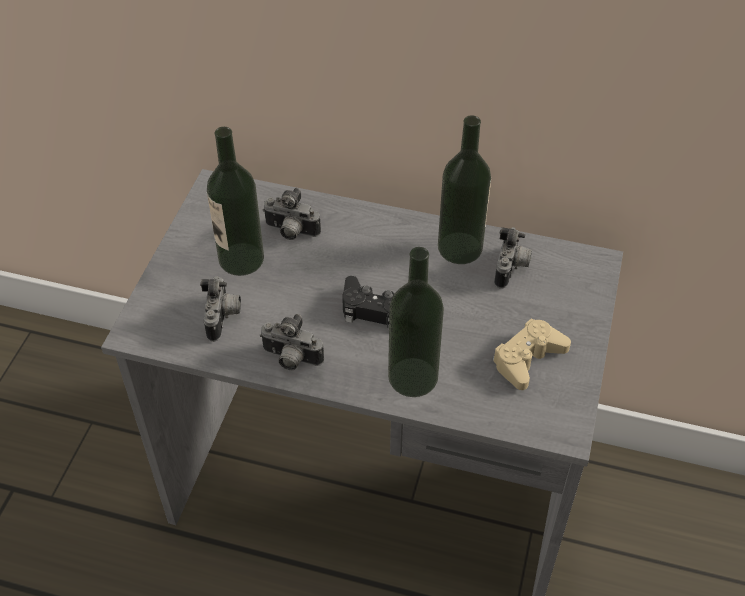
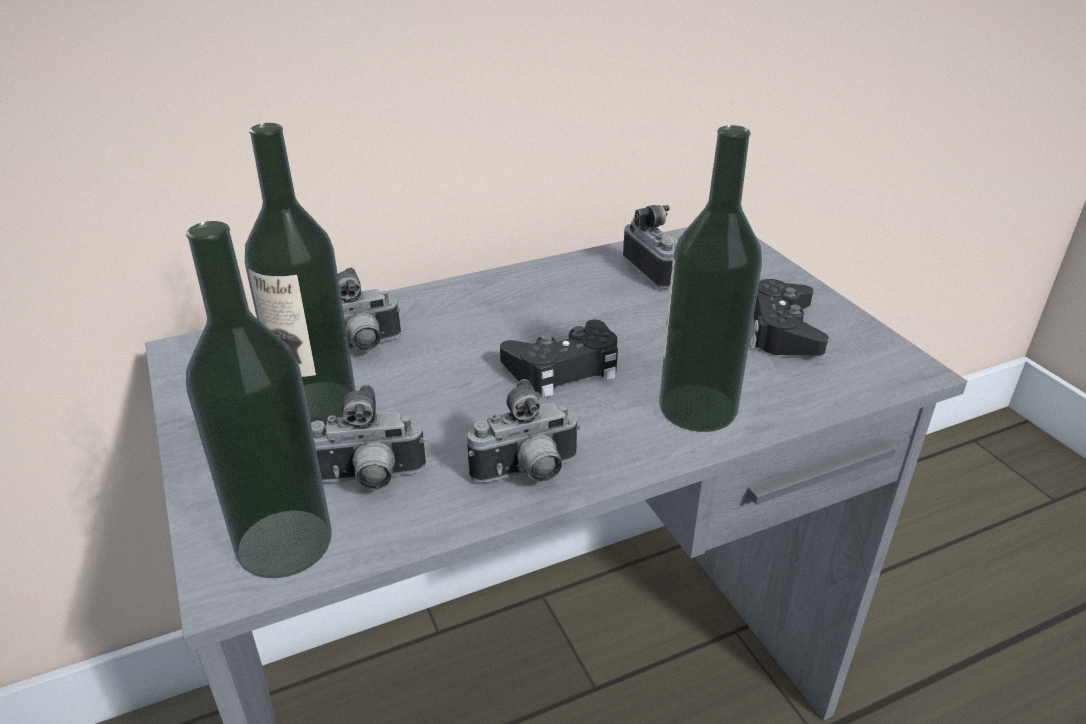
camera: 40 degrees left, 15 degrees down
camera [200,276,241,342] -> camera turned 120 degrees clockwise [311,385,426,490]
bottle [438,115,491,264] -> bottle moved to [186,221,332,578]
beige game controller [493,318,571,390] -> black game controller [750,279,829,356]

